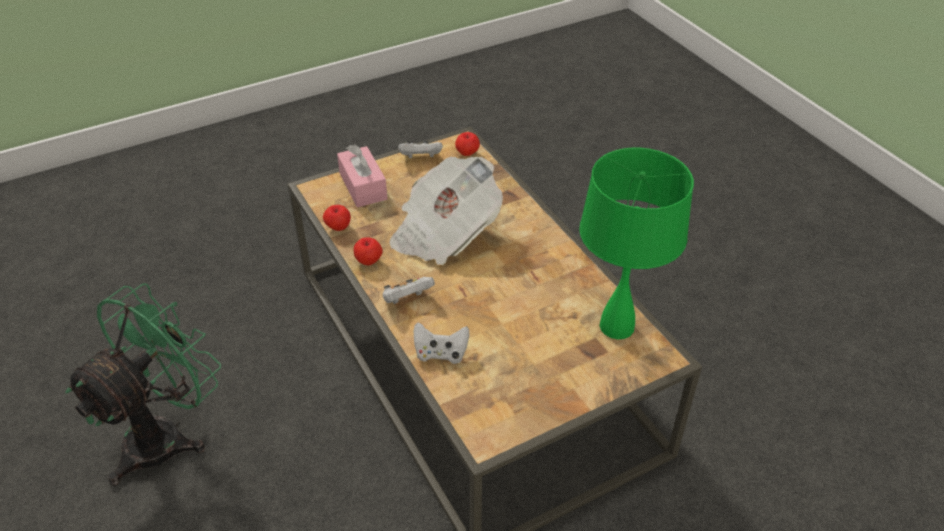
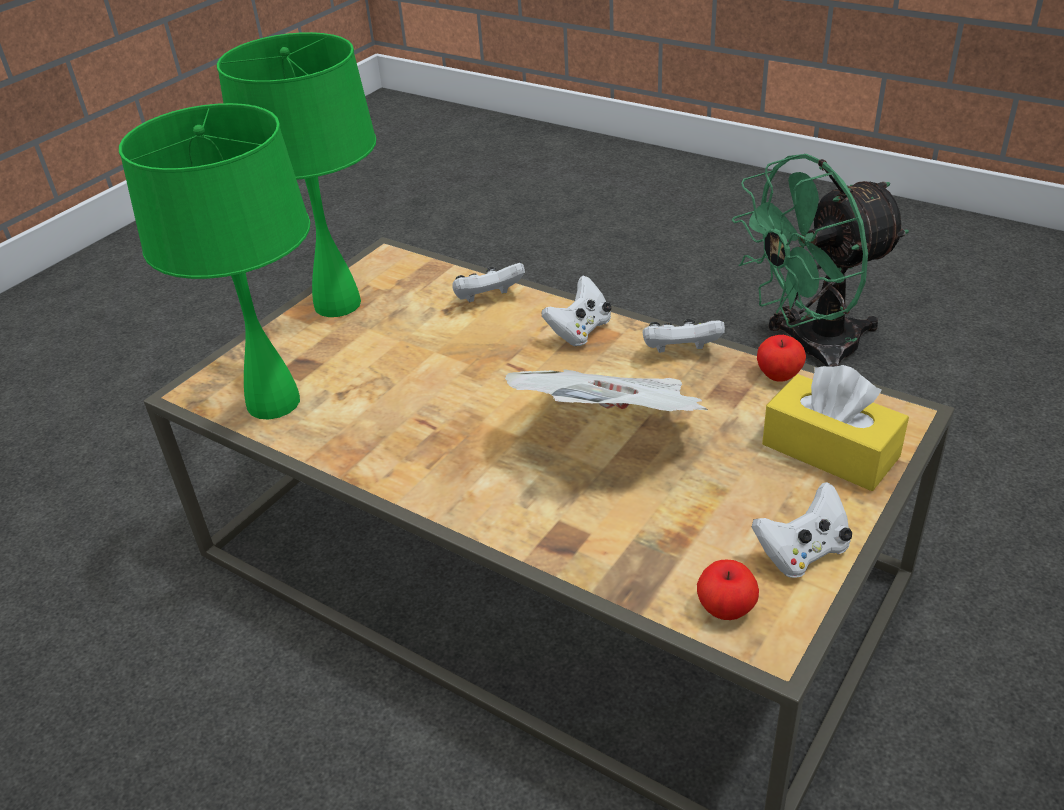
camera: 155 degrees right, 5 degrees down
green fan [65,283,221,486] -> green fan turned 60 degrees clockwise [732,154,909,367]
pink tissue box [337,145,388,207] -> yellow tissue box [762,365,909,491]
apple [354,237,383,266] -> white game controller [643,319,725,353]
none -> green table lamp [217,32,376,317]

